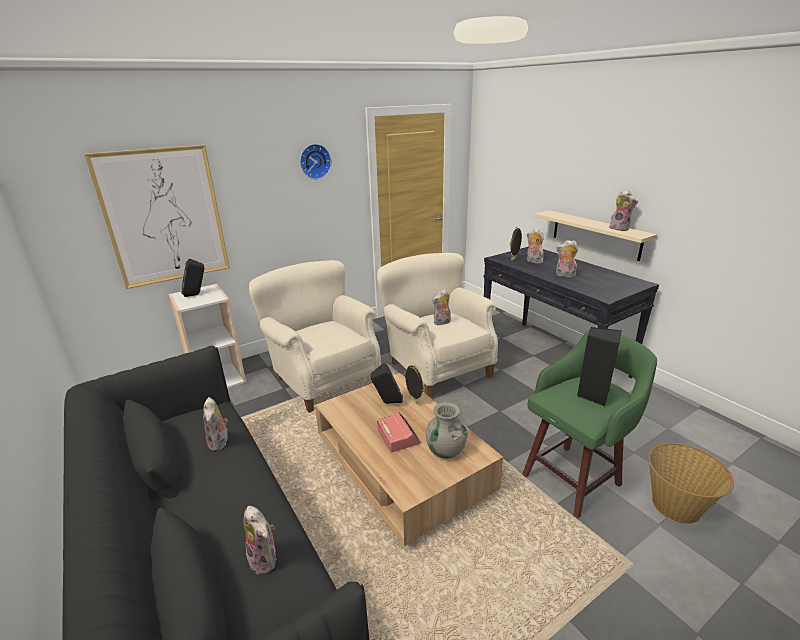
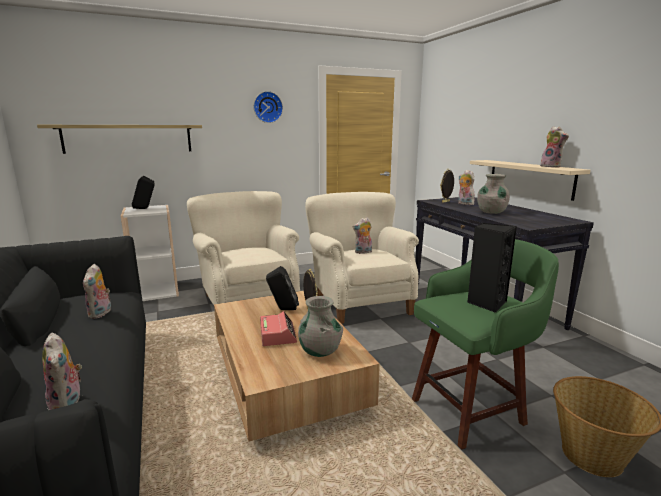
camera: 10 degrees right, 10 degrees down
picture [84,145,230,289] -> shelf [37,125,202,154]
plush toy [556,240,578,277] -> grey vase [477,174,510,214]

